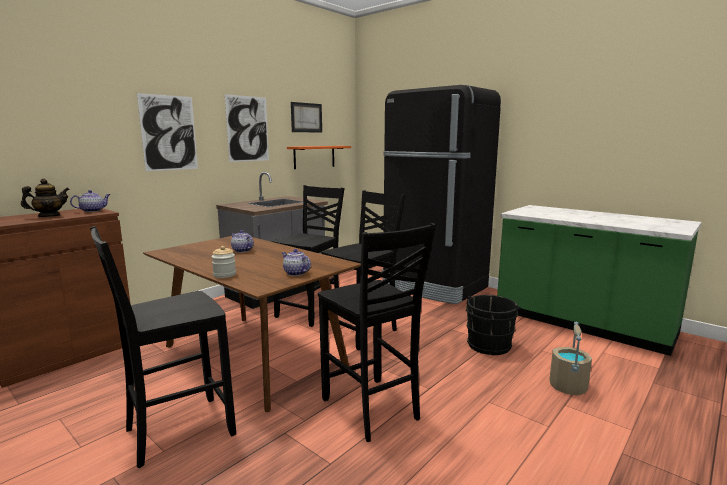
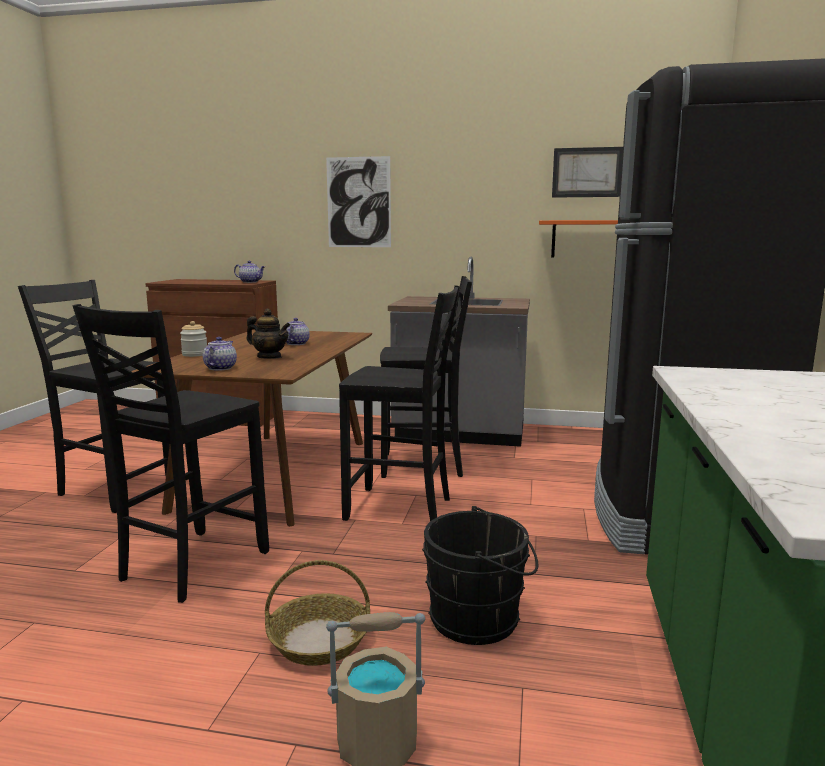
camera: 60 degrees right, 0 degrees up
teapot [21,179,70,217] -> teapot moved to [247,309,290,359]
picture [225,94,269,162] -> none
none -> basket [265,560,370,666]

